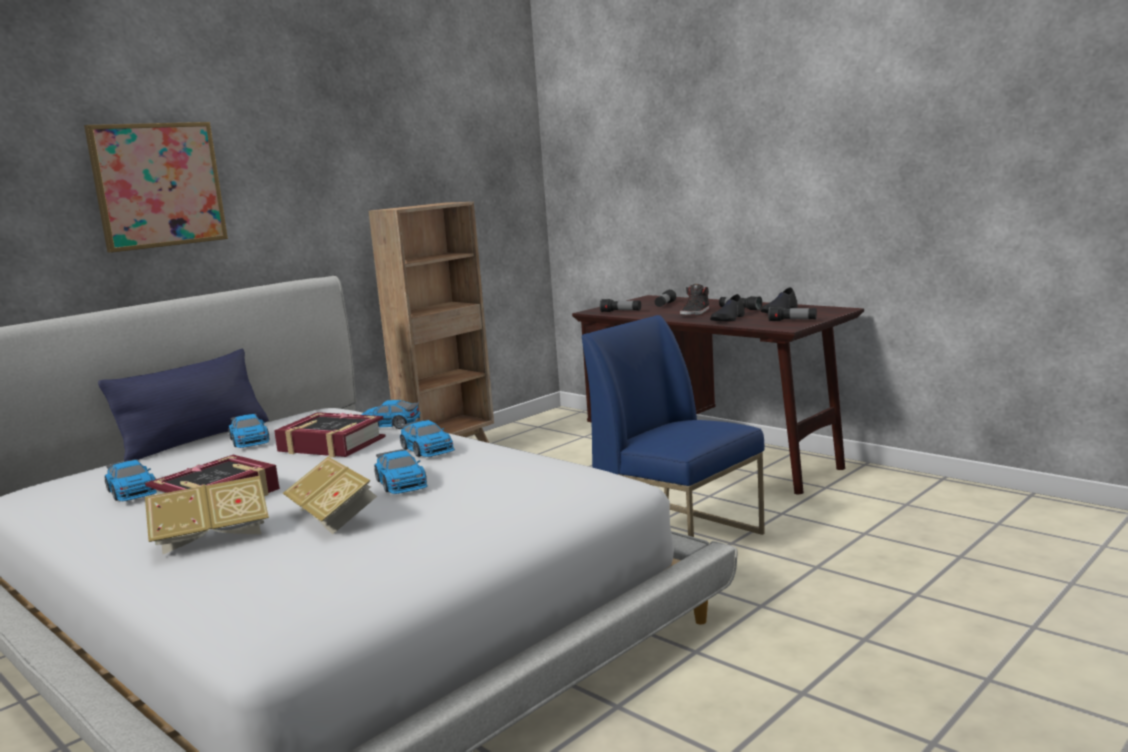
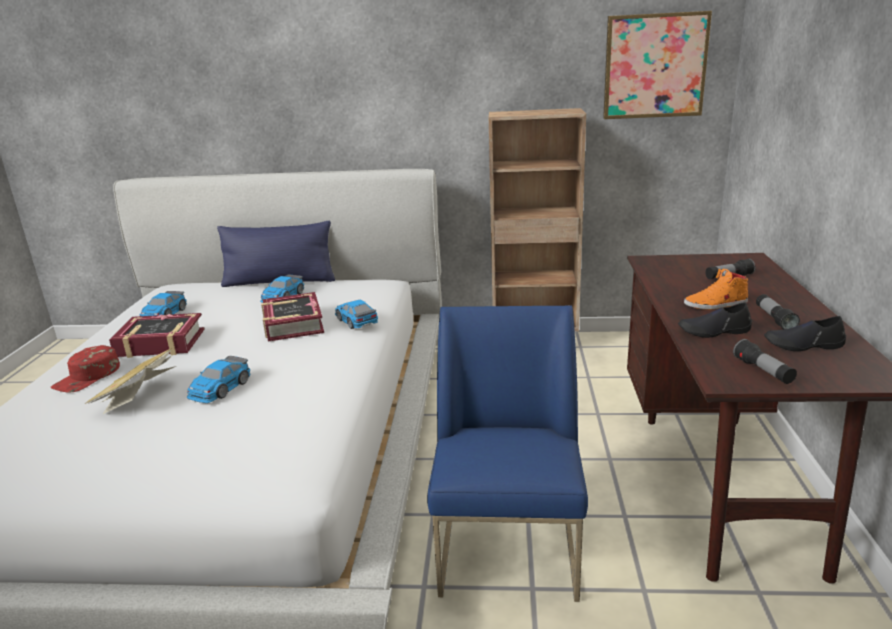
camera: 50 degrees right, 10 degrees up
picture [84,122,228,253] -> picture moved to [603,11,712,119]
book [145,476,269,554] -> red cap [51,345,120,393]
toy car [400,420,455,457] -> none
flashlight [600,299,641,312] -> none
black shoe [680,284,709,315] -> orange shoe [684,269,748,310]

